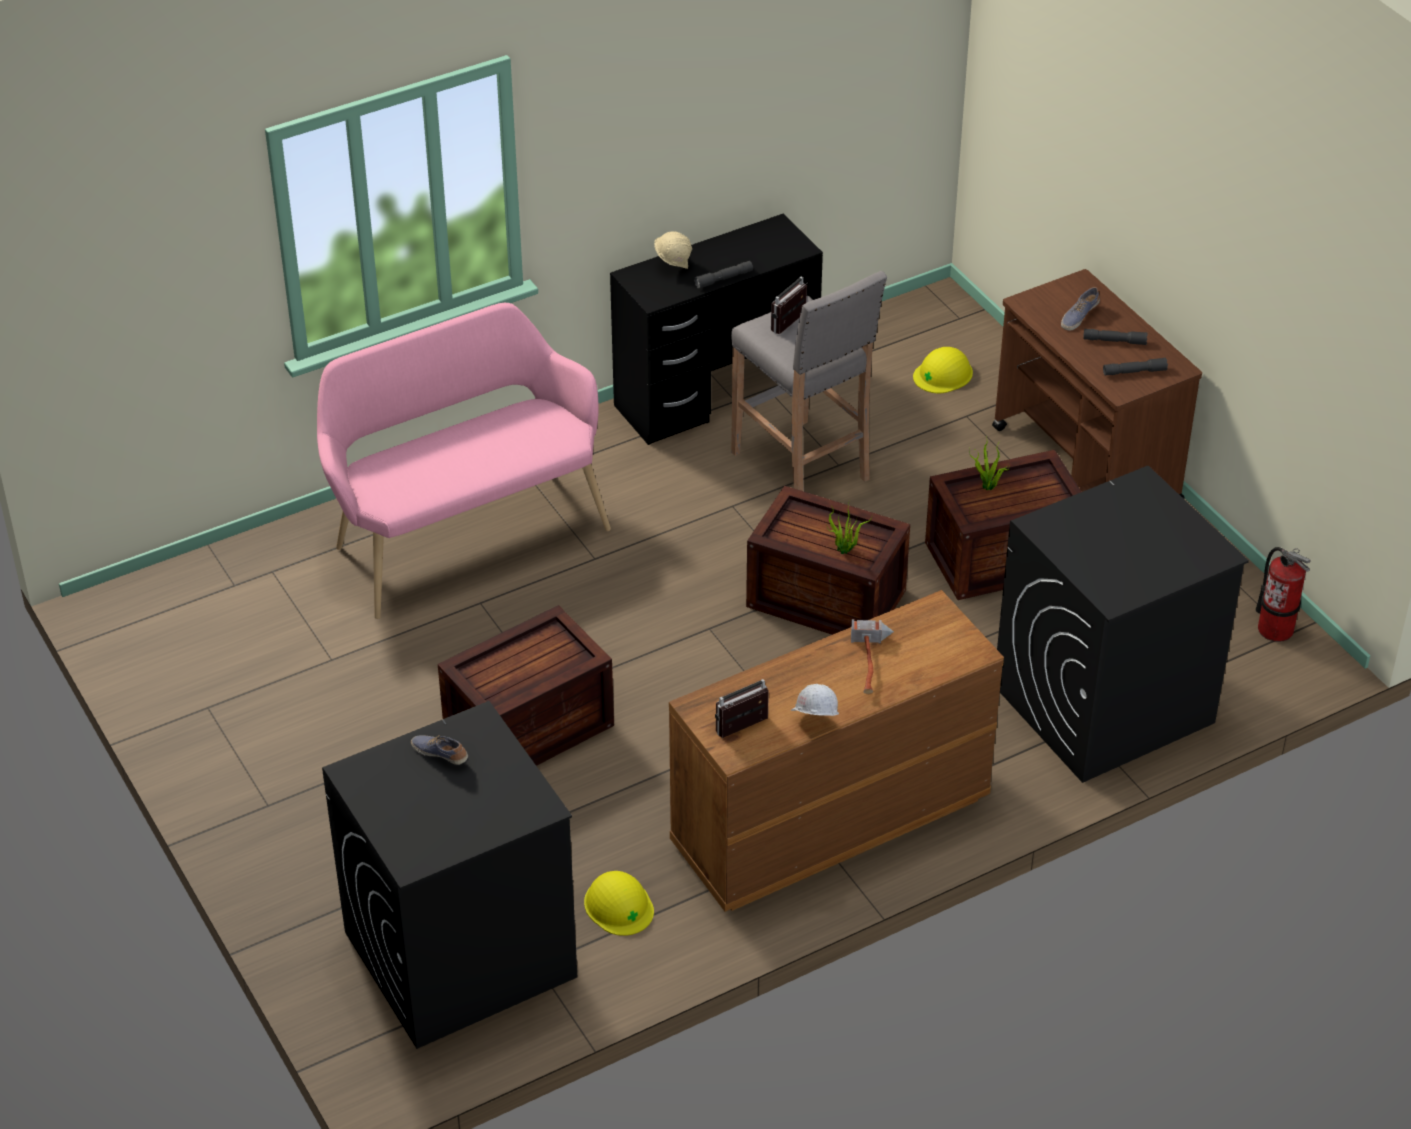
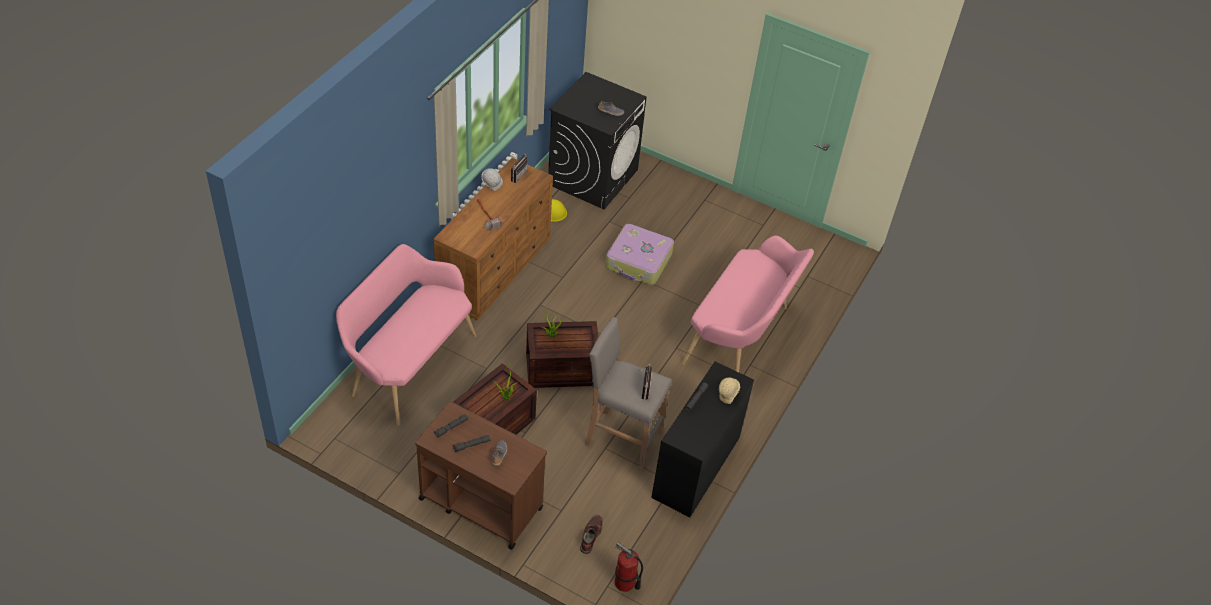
camera: 145 degrees right, 5 degrees up
crate [438,605,614,766] -> suitcase [606,224,674,285]
yellow hard hat [913,347,973,393] -> brown boot [580,515,603,554]
black washing machine [997,465,1249,783] -> pink bench [336,244,476,426]
fire extinguisher [1256,547,1311,642] -> fire extinguisher moved to [615,542,643,592]

